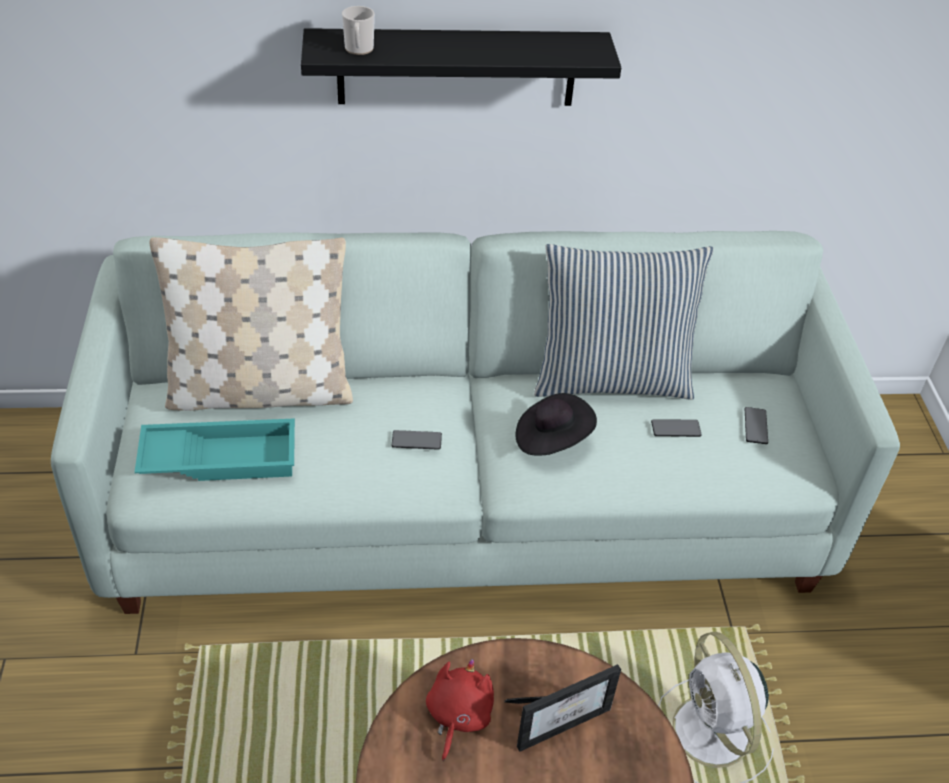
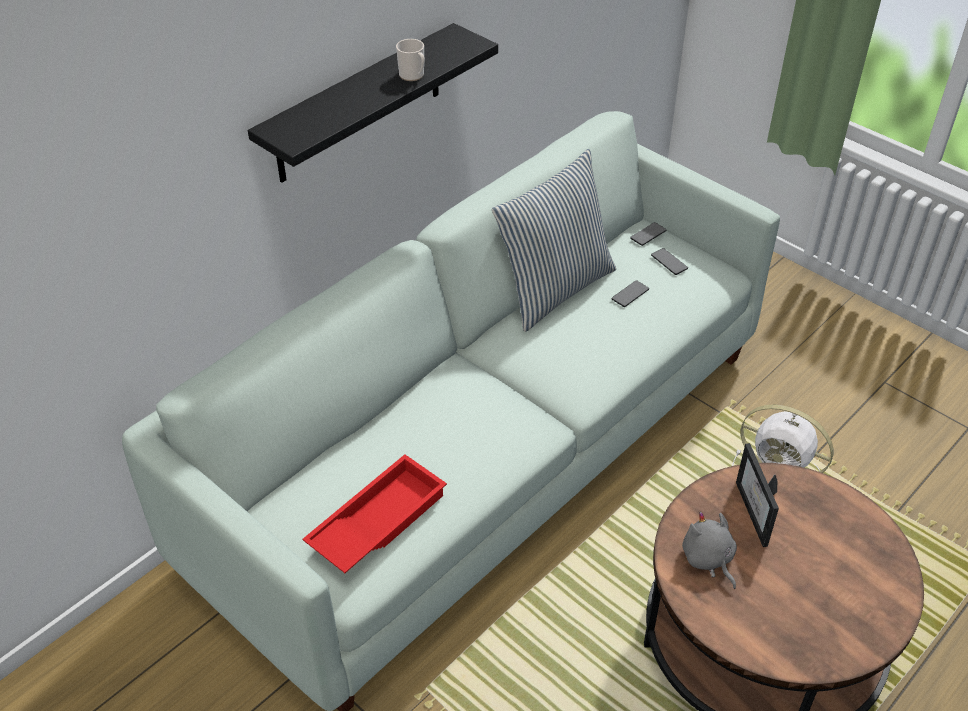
camera: 40 degrees left, 0 degrees up
turquoise tray [135,418,295,481] -> red tray [303,454,447,573]
beige pillow [149,237,353,411] -> none
mug [342,6,375,55] -> mug moved to [396,39,425,81]
phone [392,430,442,450] -> phone moved to [630,222,666,246]
red plush toy [426,659,494,761] -> grey plush toy [682,512,737,589]
picture frame [505,664,621,752] -> picture frame turned 150 degrees clockwise [736,443,779,547]
black hat [515,393,597,456] -> none

